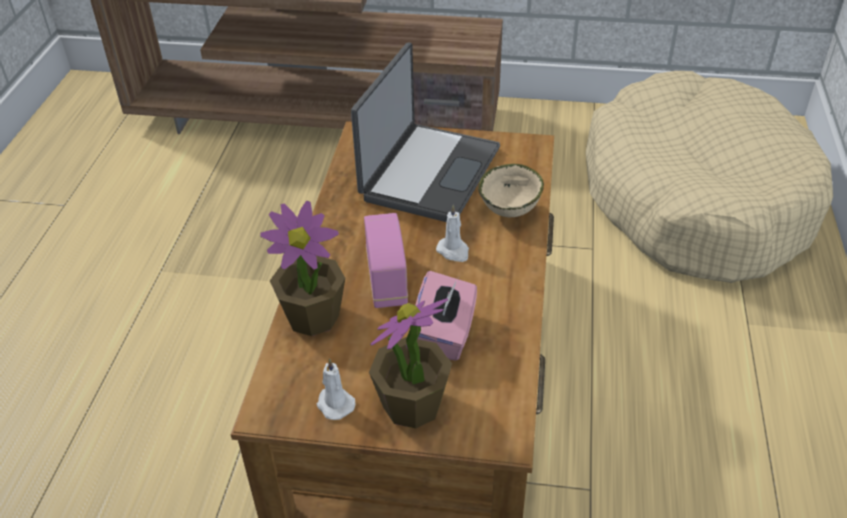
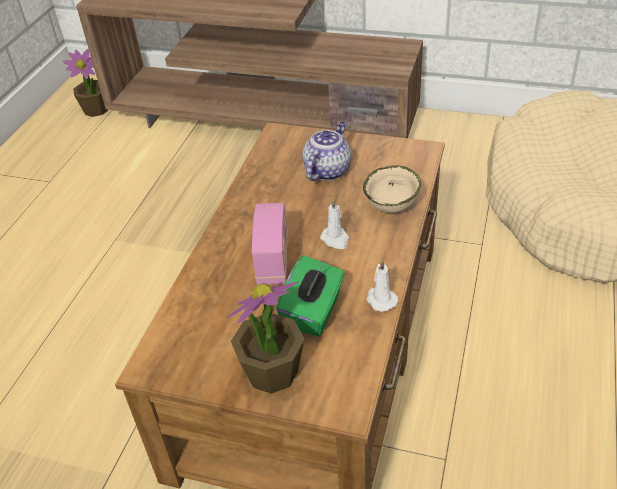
camera: 10 degrees right, 0 degrees up
potted plant [260,201,345,336] -> potted plant moved to [63,49,108,117]
white candle [317,358,356,420] -> white candle moved to [366,259,398,312]
laptop [351,42,500,222] -> teapot [302,121,351,181]
pink tissue box [415,271,477,361] -> green tissue box [276,255,344,336]

